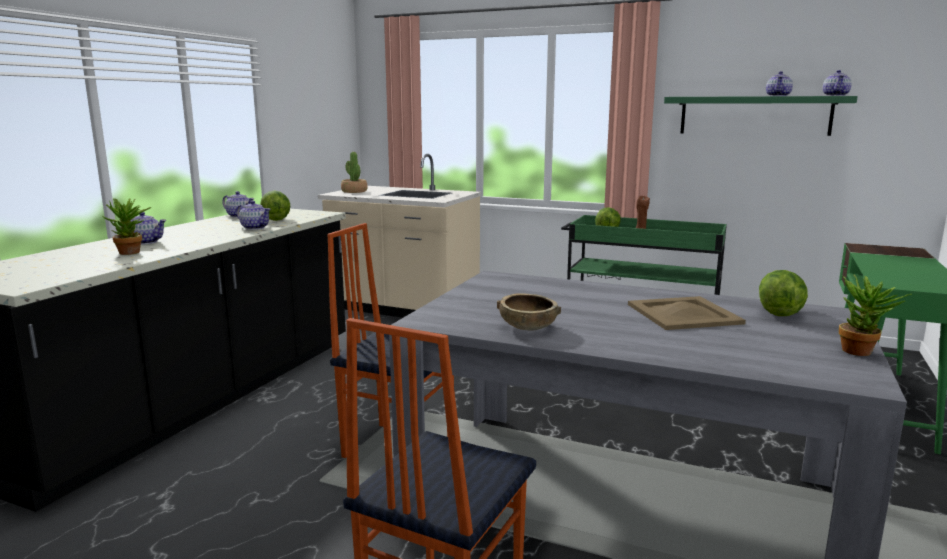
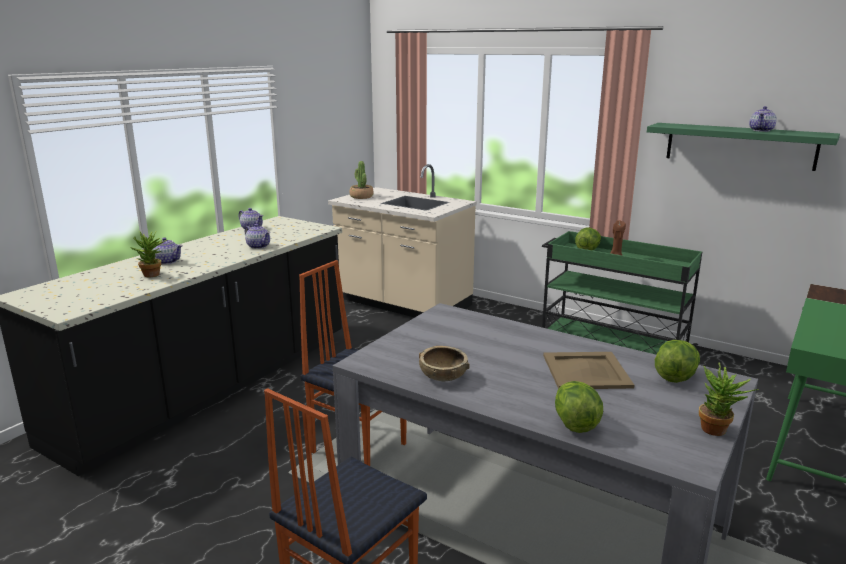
camera: 10 degrees right, 5 degrees up
lettuce [260,191,290,221] -> lettuce moved to [555,381,603,433]
teapot [823,70,852,96] -> none

